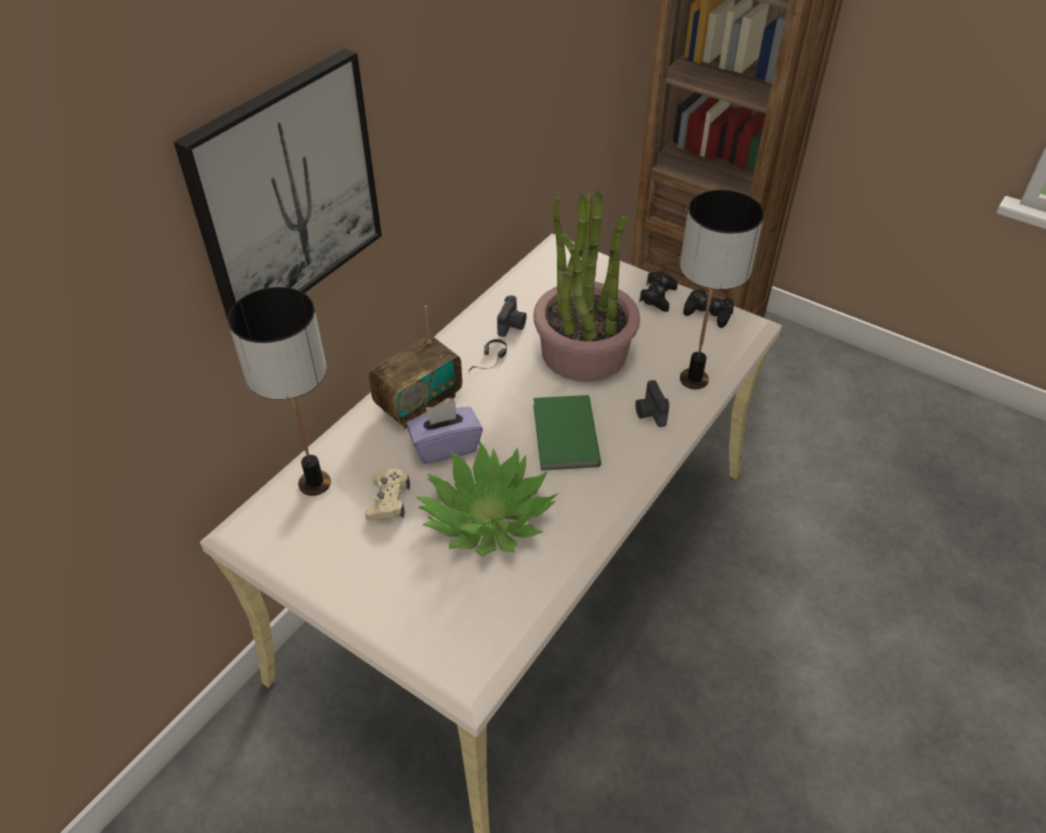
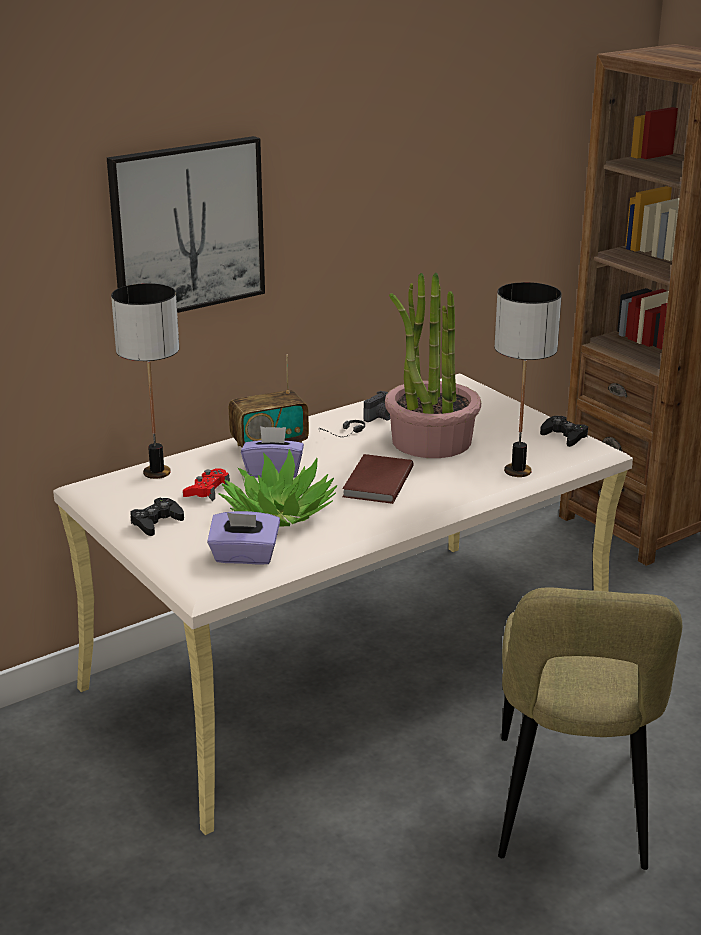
camera: 20 degrees right, 20 degrees down
beige game controller [365,469,410,521] -> red game controller [183,468,230,501]
green book [533,395,601,471] -> brown book [342,454,414,504]
camera [635,380,669,427] -> none
black game controller [639,272,678,312] -> black game controller moved to [130,498,184,536]
none -> purple tissue box [207,511,280,565]
none -> beige chair [498,588,682,870]

